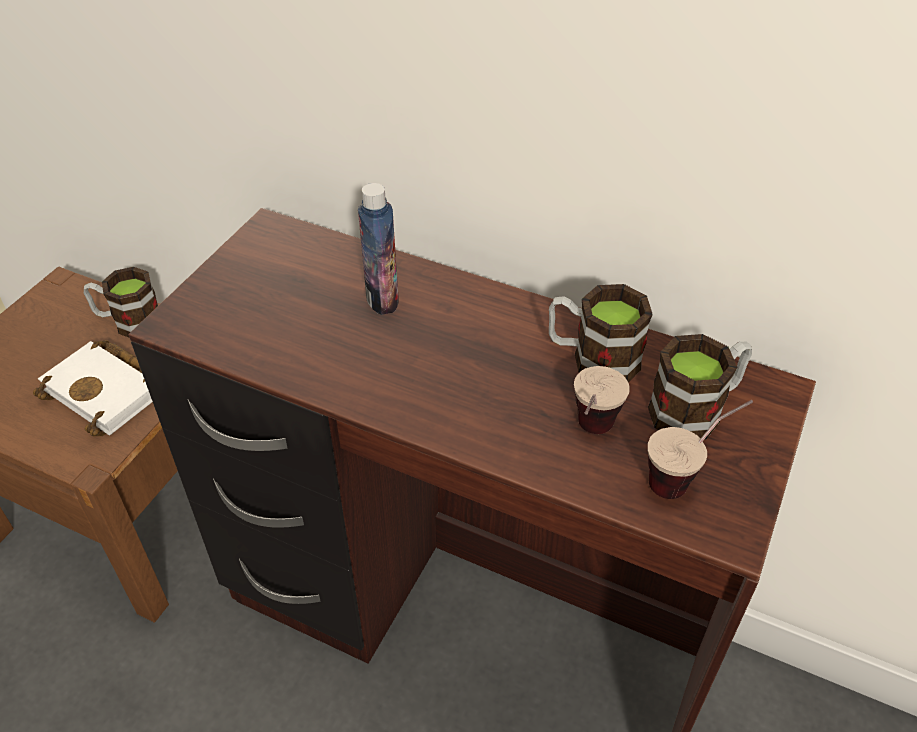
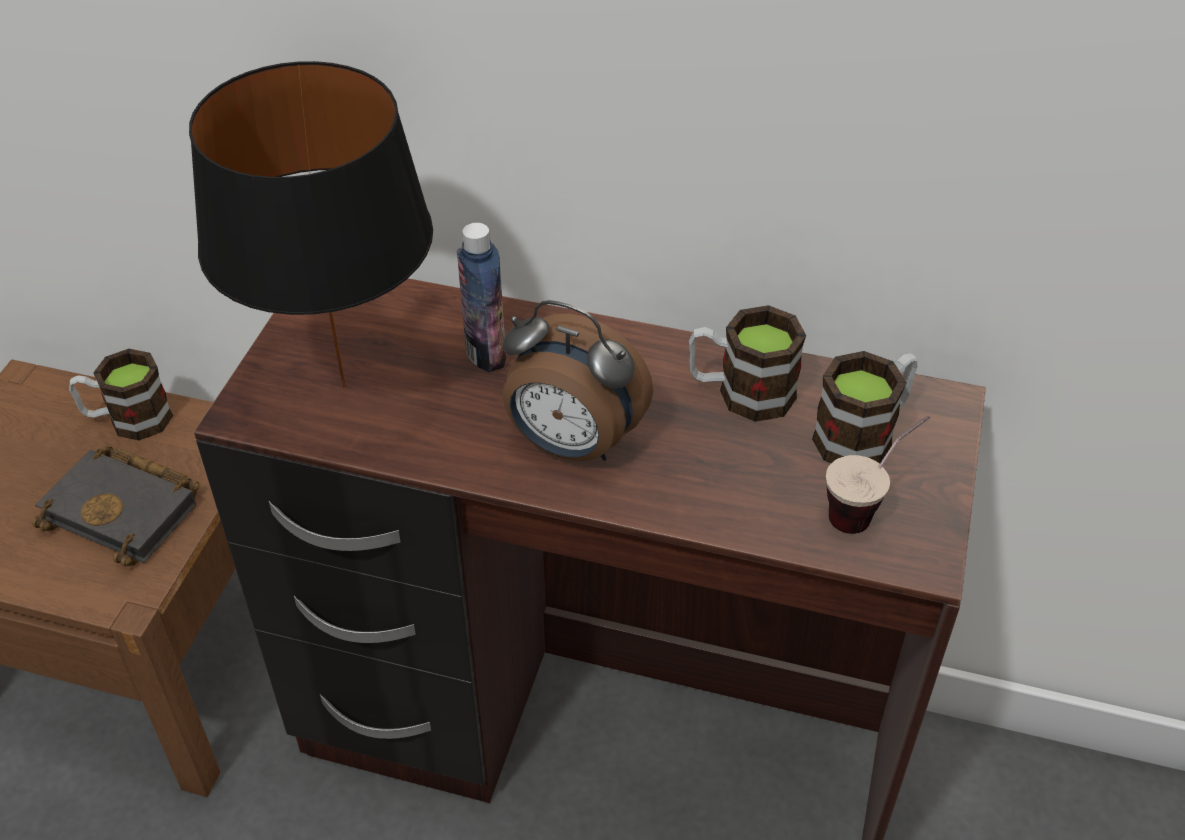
camera: 10 degrees left, 0 degrees up
white book [33,340,153,436] -> black book [32,446,199,567]
cup [574,366,629,434] -> none
none -> black table lamp [189,61,433,388]
none -> alarm clock [503,300,653,461]

